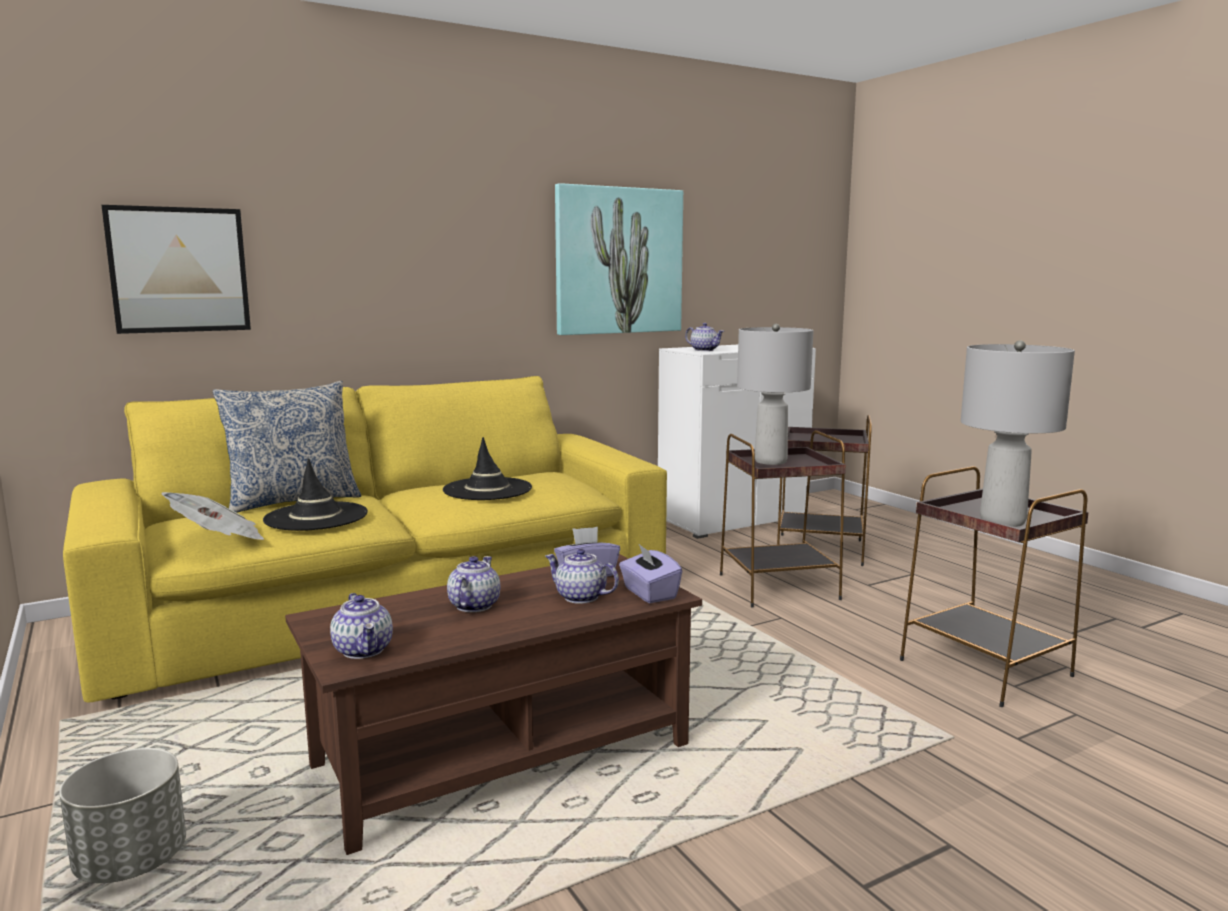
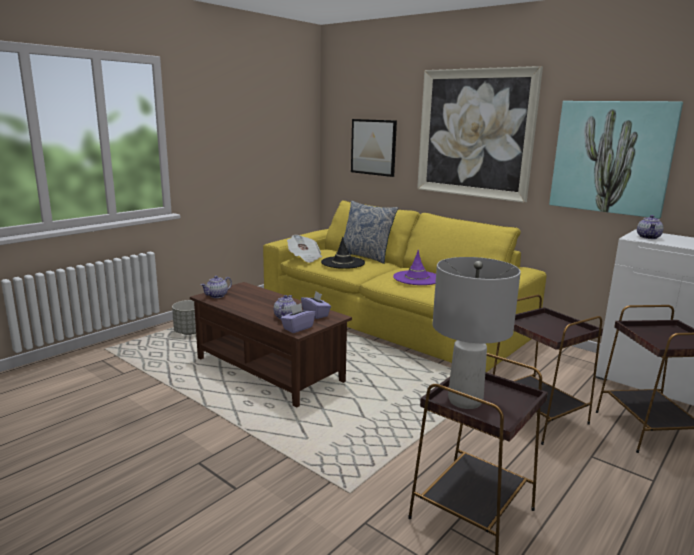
camera: 70 degrees right, 5 degrees up
black hat [443,437,532,500] -> purple hat [393,250,436,285]
teapot [447,556,500,612] -> none
grey table lamp [737,324,814,465] -> none
none -> picture [417,66,543,203]

